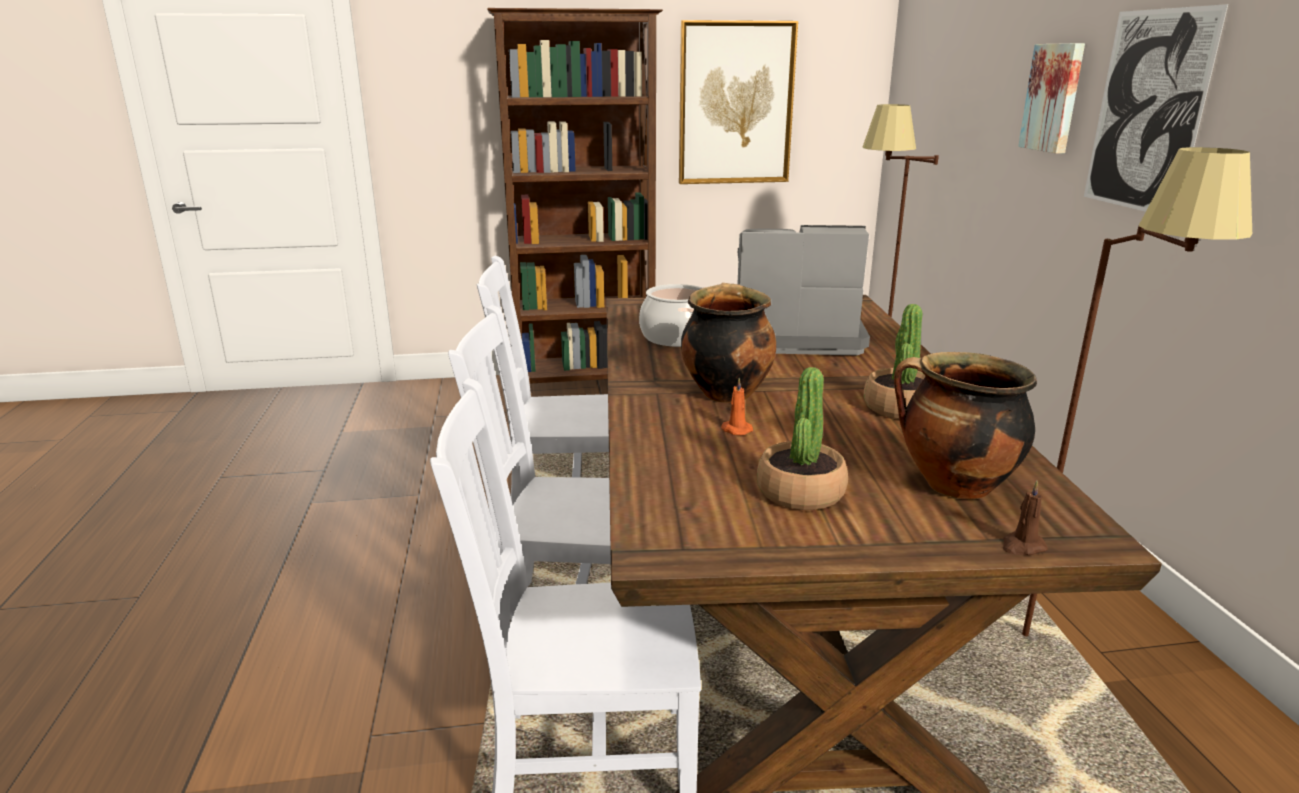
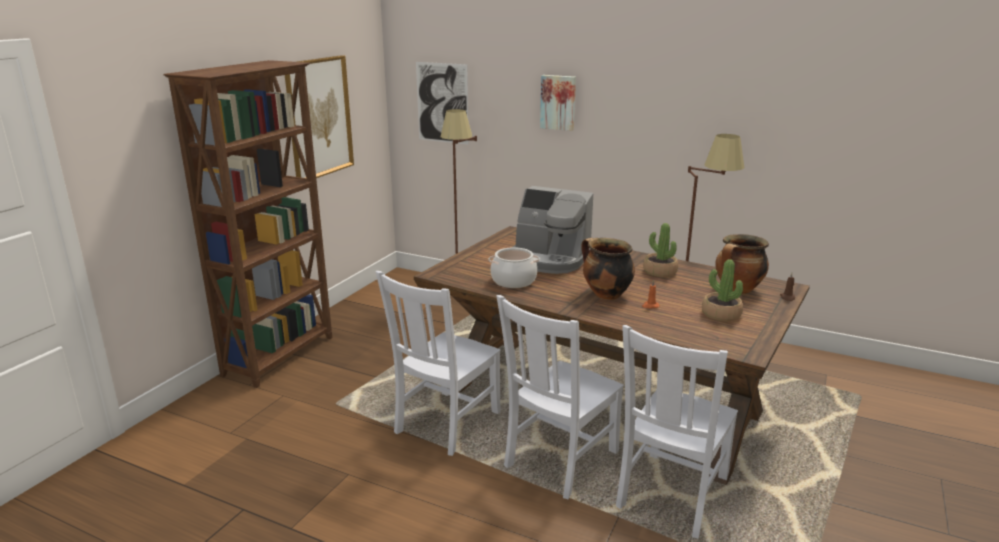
camera: 55 degrees left, 0 degrees up
coffee machine [737,225,870,355] -> coffee machine turned 105 degrees counterclockwise [513,186,593,274]
picture [1084,4,1228,212] -> picture moved to [416,62,469,145]

